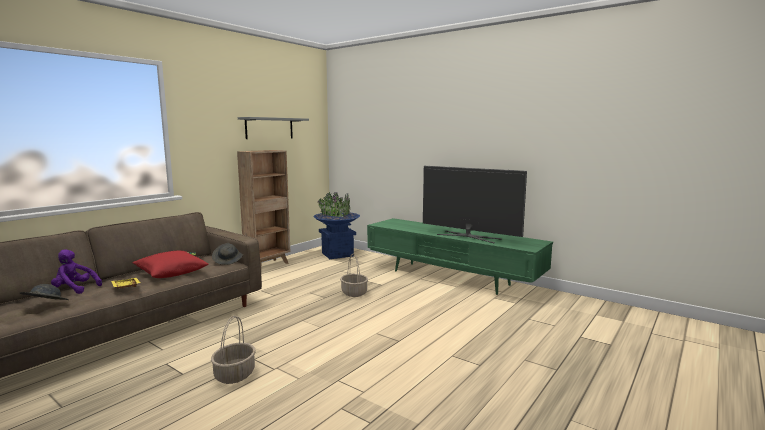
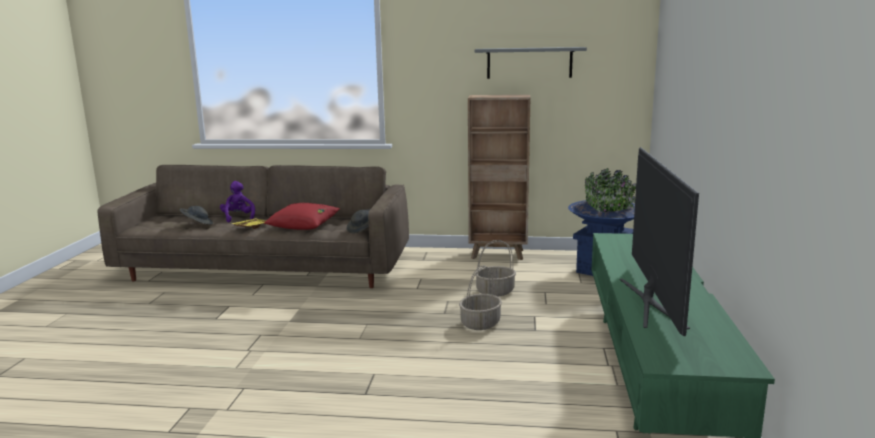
camera: 60 degrees right, 5 degrees up
basket [211,316,255,384] -> basket moved to [475,240,516,297]

